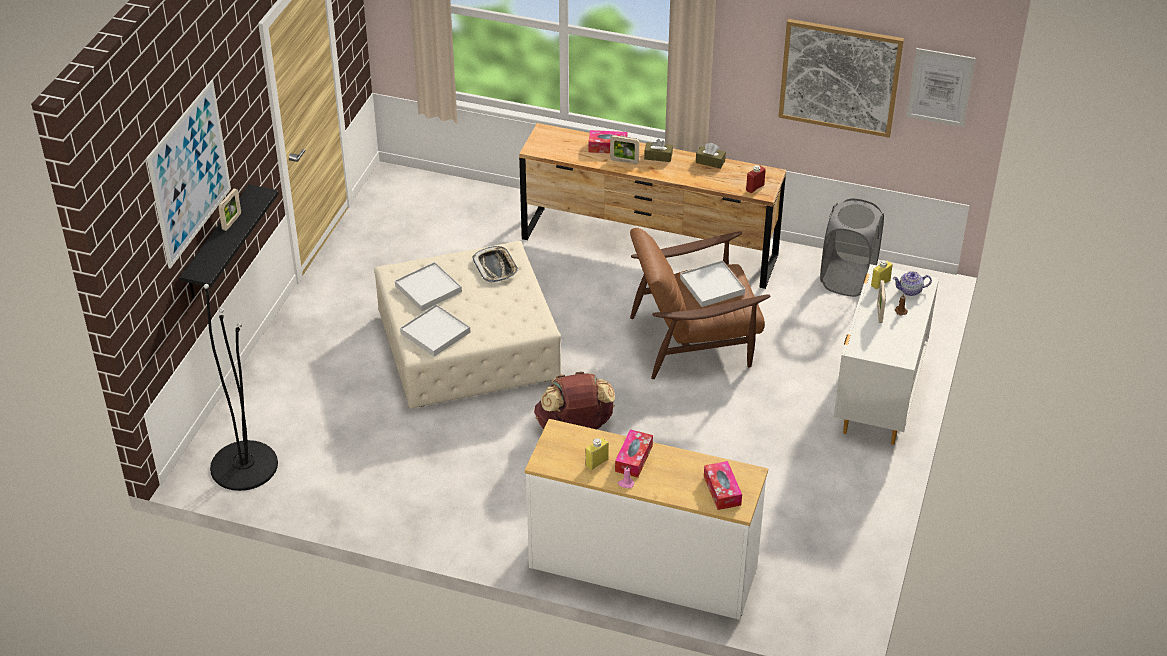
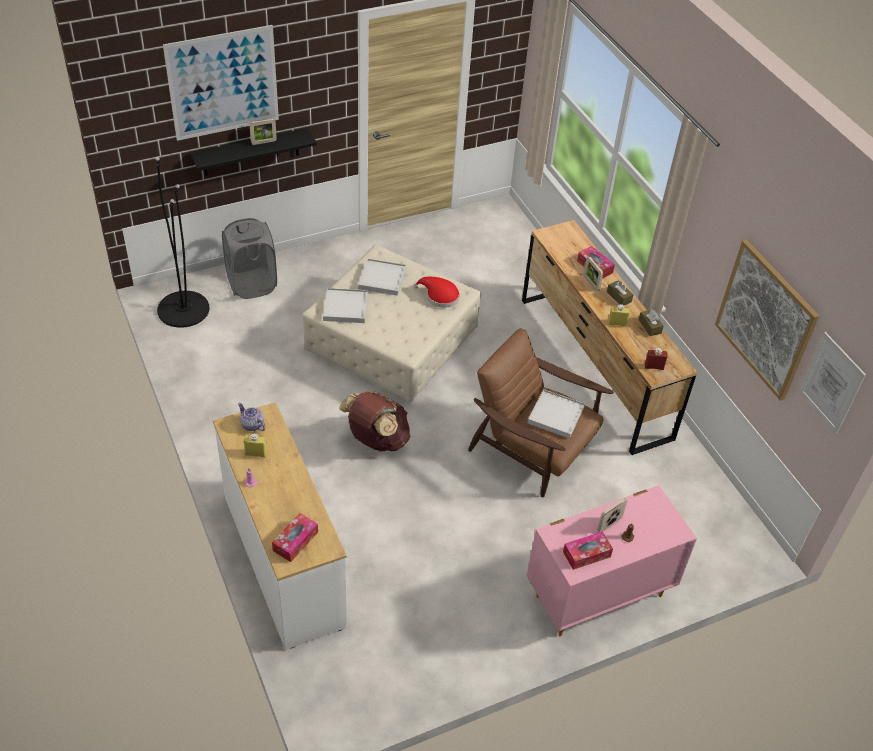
camera: 45 degrees right, 5 degrees up
tray [472,246,519,283] -> red hat [414,277,460,308]
tissue box [615,429,653,478] -> tissue box moved to [563,531,613,570]
grey laundry basket [820,198,884,297] -> grey laundry basket moved to [222,218,277,299]
white dresser [833,264,939,445] -> pink dresser [527,485,697,636]
yellow bottle [871,260,893,289] -> yellow bottle moved to [608,304,630,327]
teapot [893,271,932,296] -> teapot moved to [238,403,266,431]

